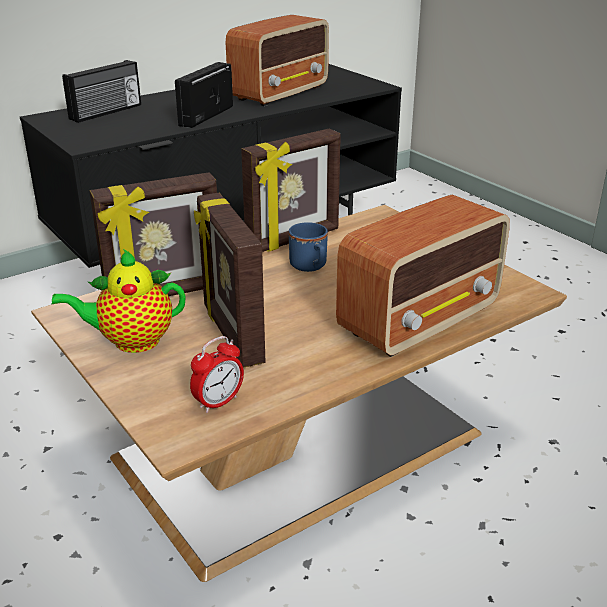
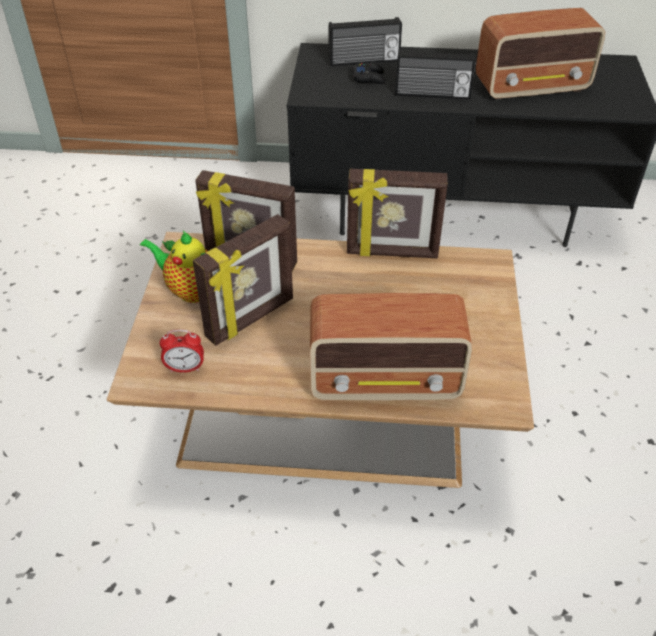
camera: 40 degrees right, 15 degrees up
radio [175,62,233,128] -> radio turned 150 degrees counterclockwise [395,50,476,99]
picture frame [194,193,265,368] -> picture frame turned 150 degrees counterclockwise [193,214,293,346]
blue mug [289,222,328,272] -> none
none -> black game controller [353,62,385,84]

